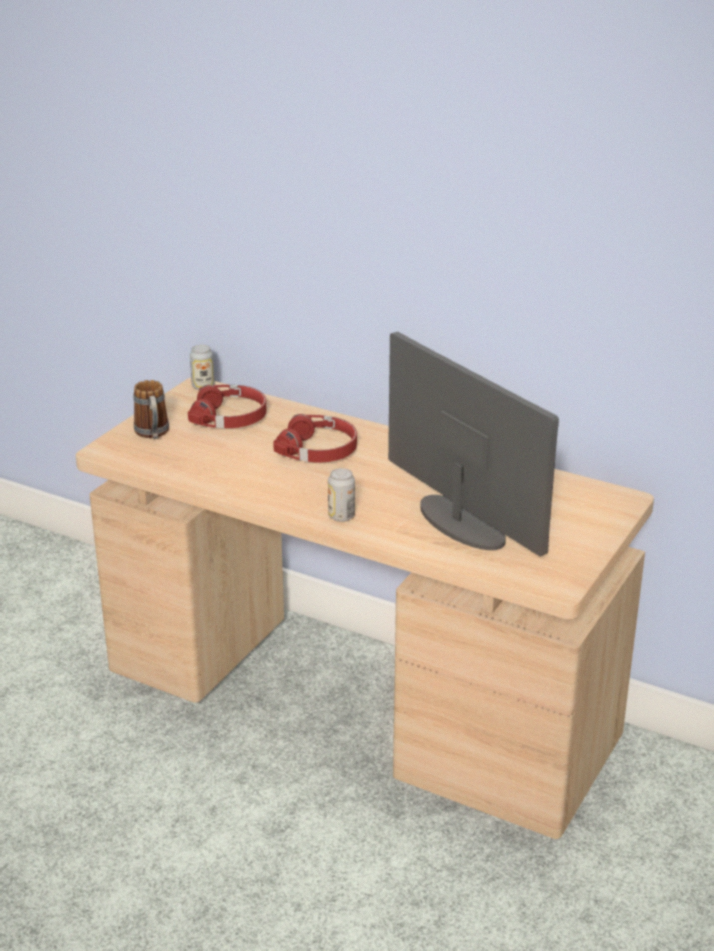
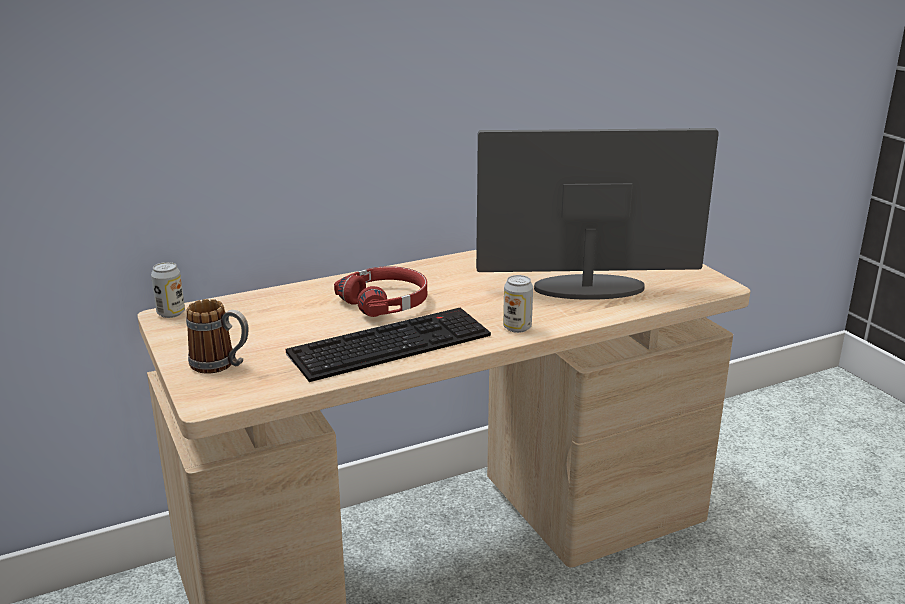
camera: 55 degrees left, 5 degrees down
red headphones [188,385,267,428] -> none
none -> keyboard [286,308,491,382]

